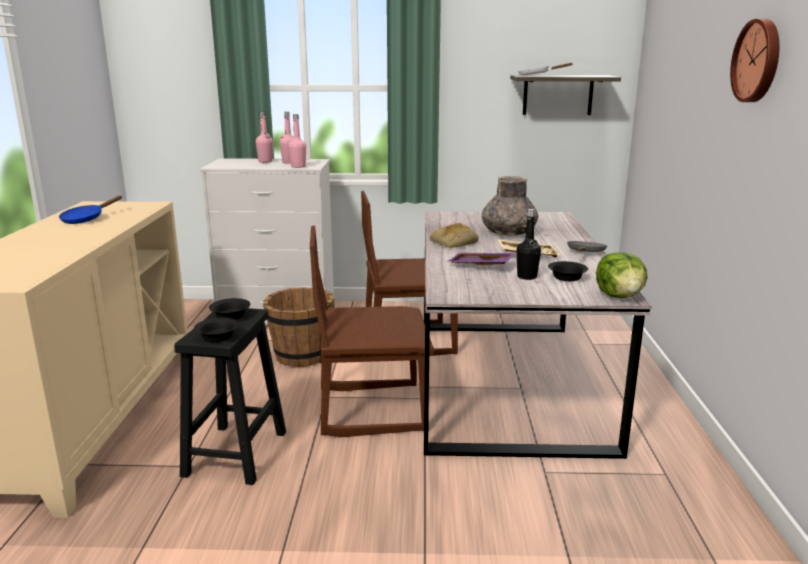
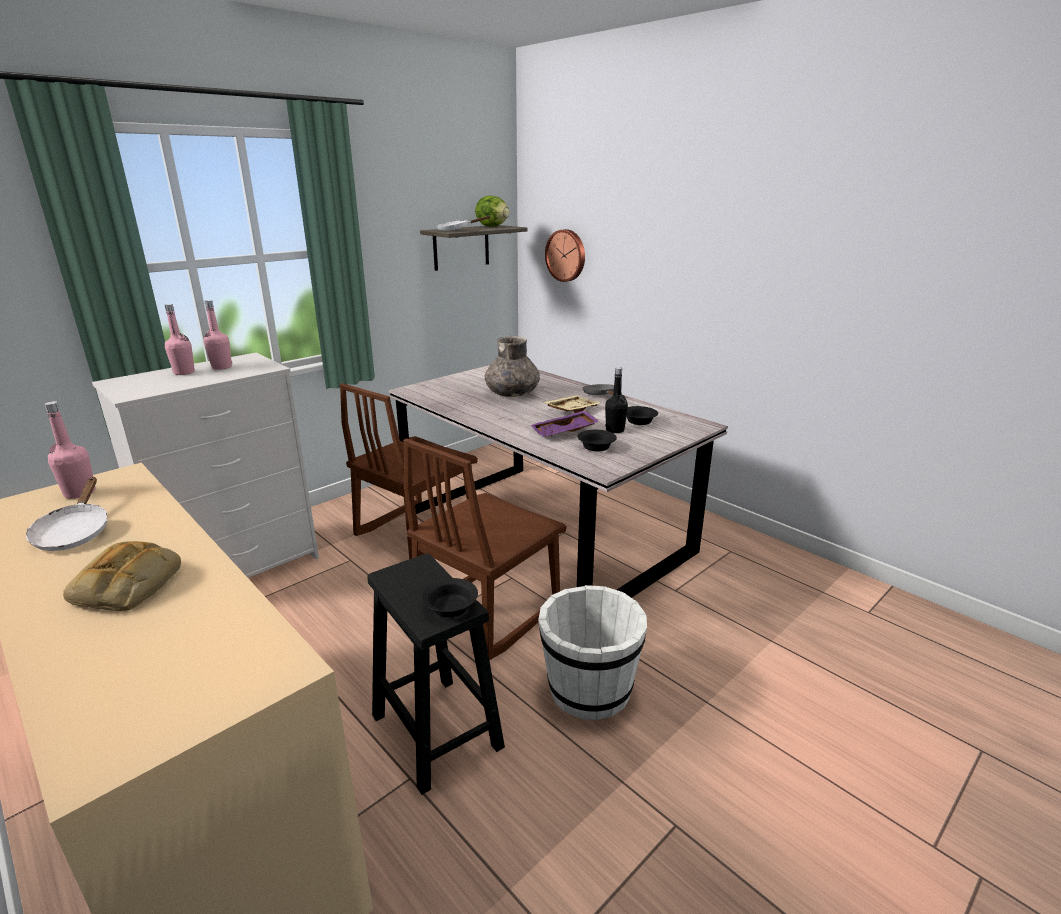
camera: 45 degrees left, 5 degrees up
blue frying pan [59,196,122,224] -> white frying pan [26,477,108,551]
black bowl [209,298,250,320] -> black bowl moved to [577,430,617,451]
brown bucket [263,288,334,367] -> none
pink bottle [288,114,306,168] -> pink bottle moved to [44,401,95,499]
bread [430,223,478,248] -> bread moved to [63,541,181,611]
lettuce [596,252,647,298] -> lettuce moved to [475,196,510,227]
wall clock [730,19,780,102] -> wall clock moved to [545,229,585,282]
none -> white bucket [538,585,647,720]

